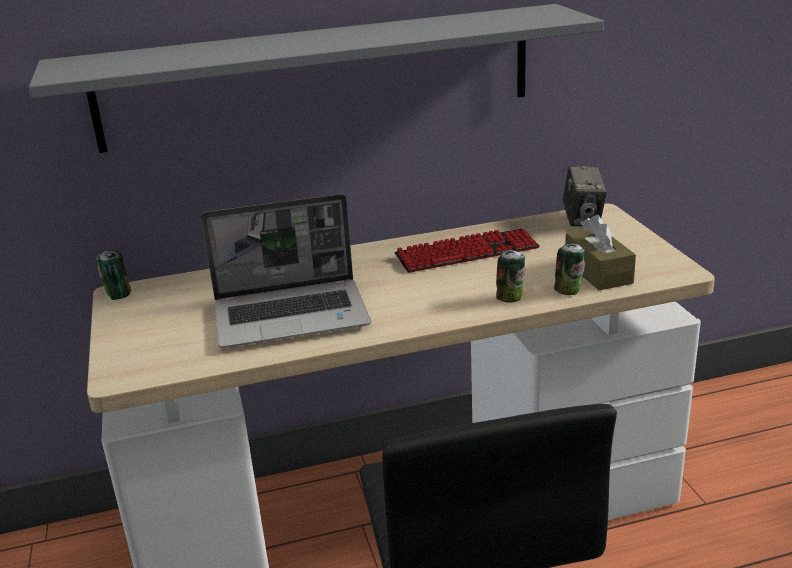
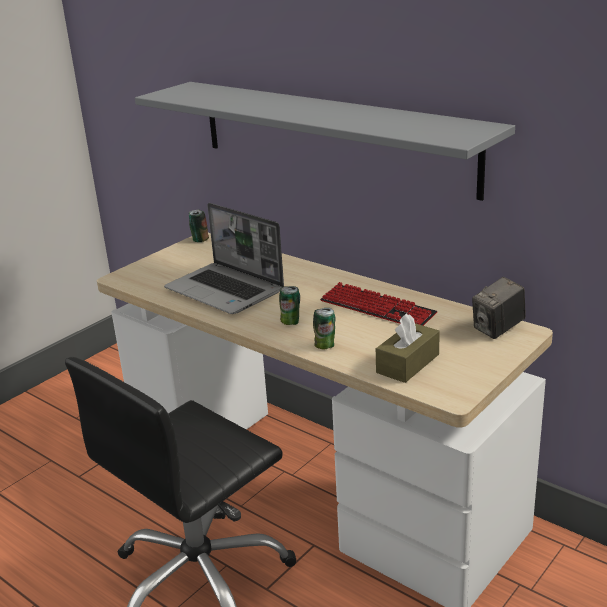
camera: 55 degrees right, 0 degrees up
can [554,243,585,295] -> can moved to [279,286,300,325]

